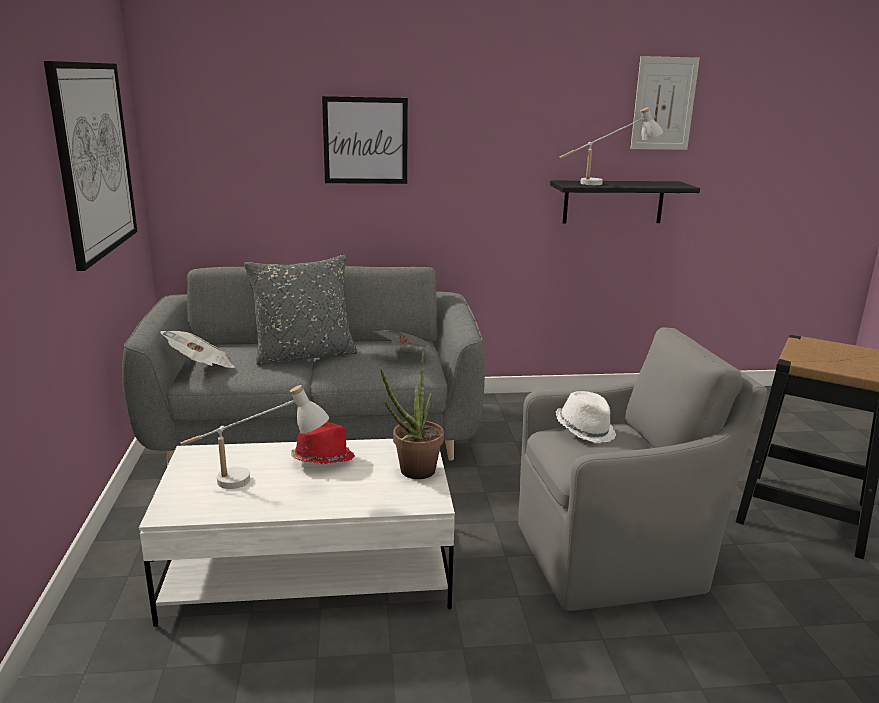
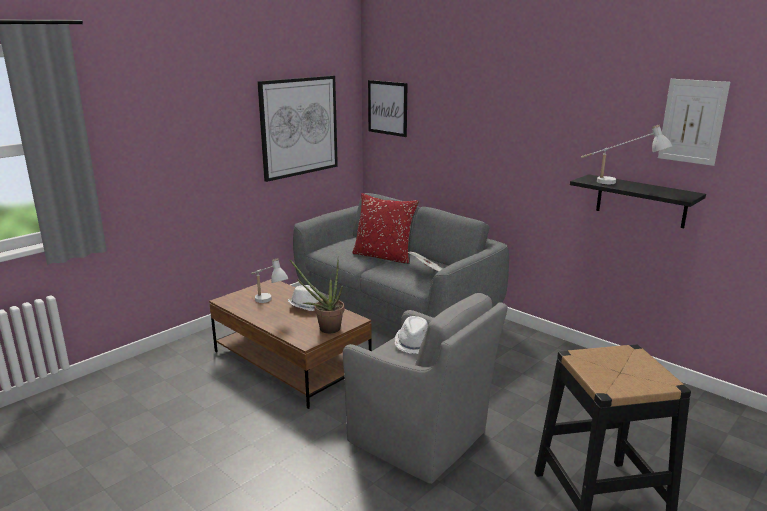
camera: 50 degrees right, 0 degrees up
white coffee table [139,439,455,627] -> brown coffee table [209,279,372,409]
newspaper [161,331,235,368] -> none
grey pillow [244,255,357,366] -> red pillow [353,193,418,264]
red hat [291,422,355,464] -> white hat [288,285,320,311]
picture [322,96,408,184] -> picture moved to [368,80,408,137]

